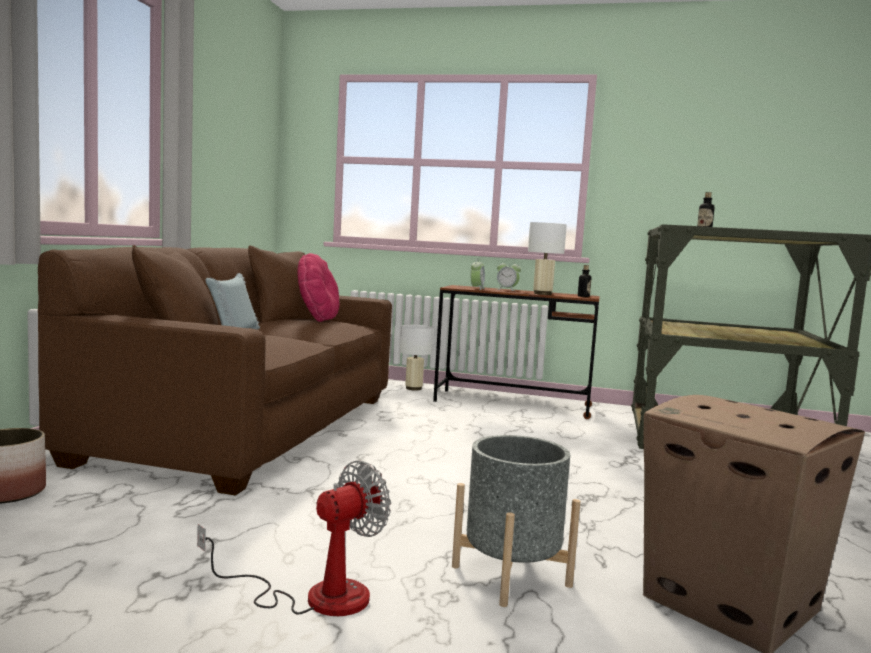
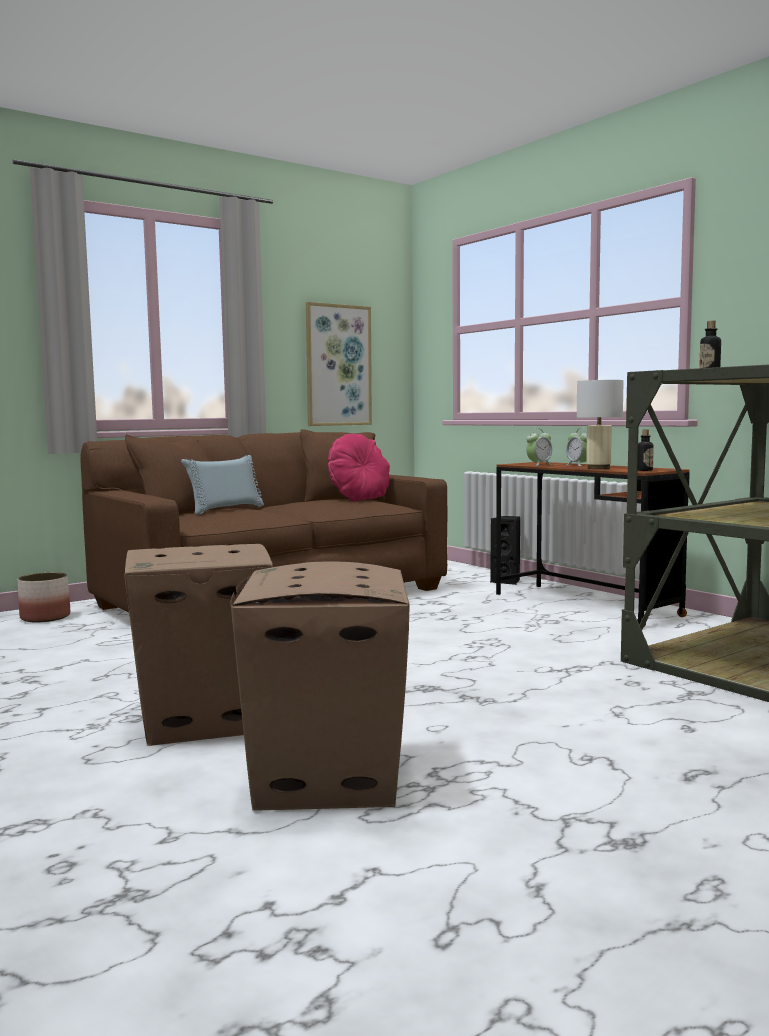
camera: 40 degrees right, 0 degrees up
fan [197,461,391,616] -> none
white table lamp [400,324,433,391] -> black speaker [490,516,520,585]
grey planter [452,435,580,607] -> cardboard box [124,544,273,746]
none -> picture [306,302,372,426]

